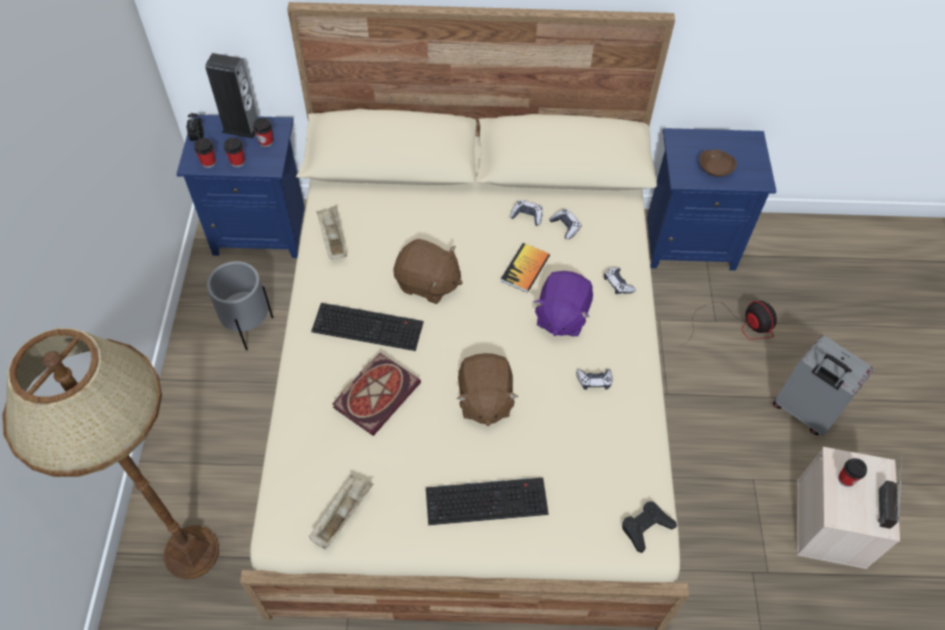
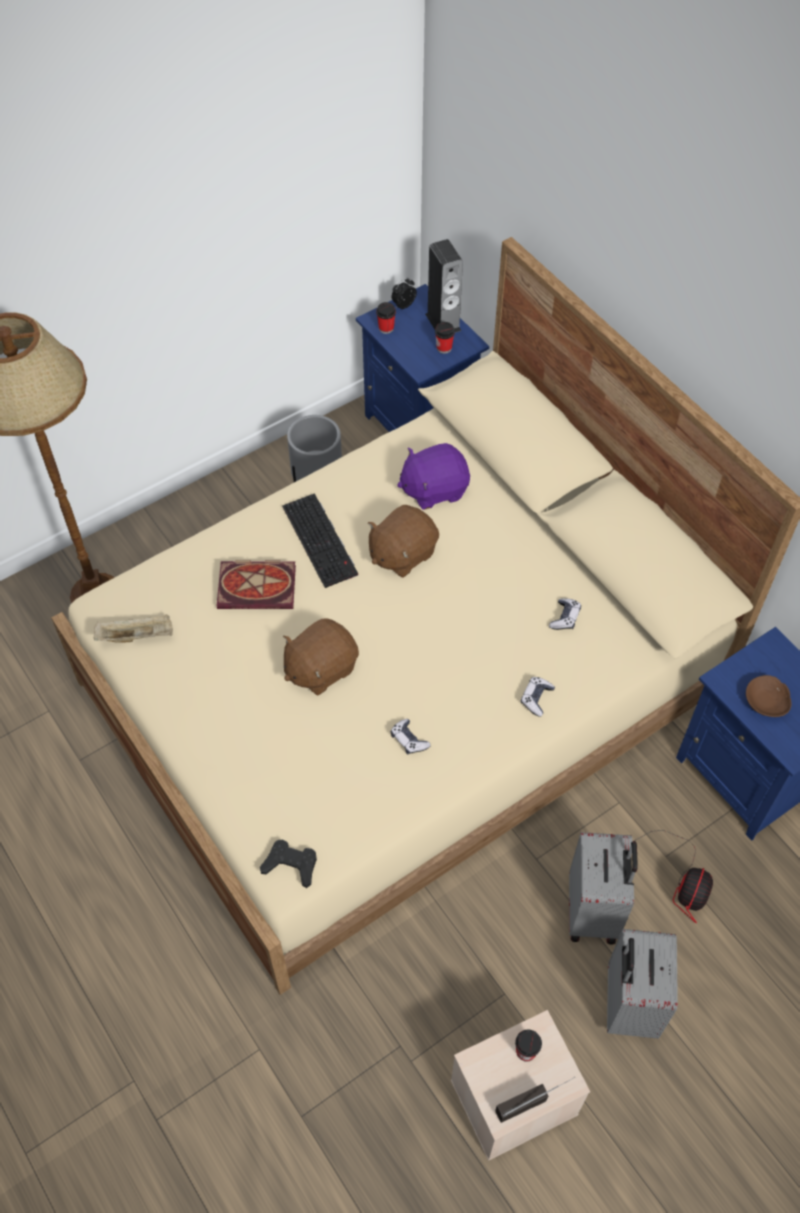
camera: 55 degrees right, 0 degrees up
cup [224,137,245,167] -> none
beige tray [317,206,347,259] -> none
brown plush toy [393,239,462,304] -> brown plush toy turned 60 degrees clockwise [368,505,439,578]
keyboard [426,478,549,525] -> none
book [501,243,550,293] -> none
game controller [510,200,543,226] -> none
purple plush toy [534,271,593,336] -> purple plush toy moved to [397,443,470,510]
none -> grey suitcase [569,832,638,944]

